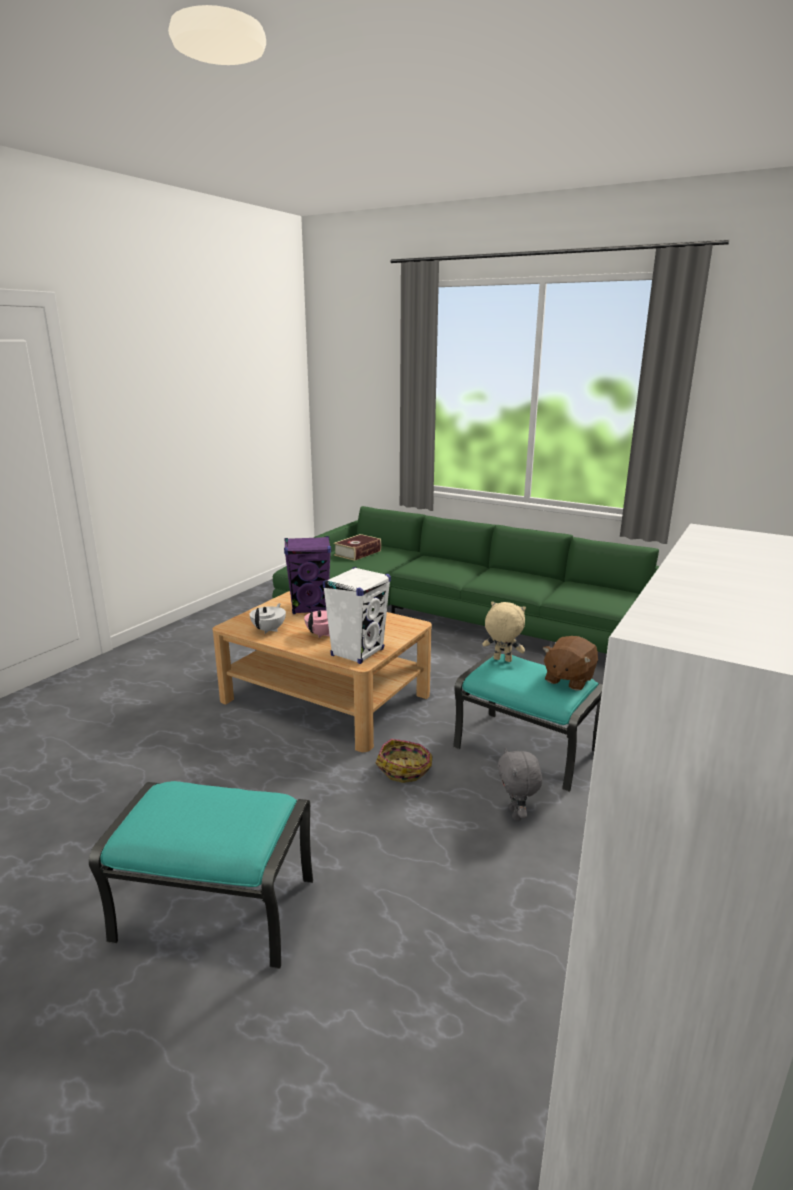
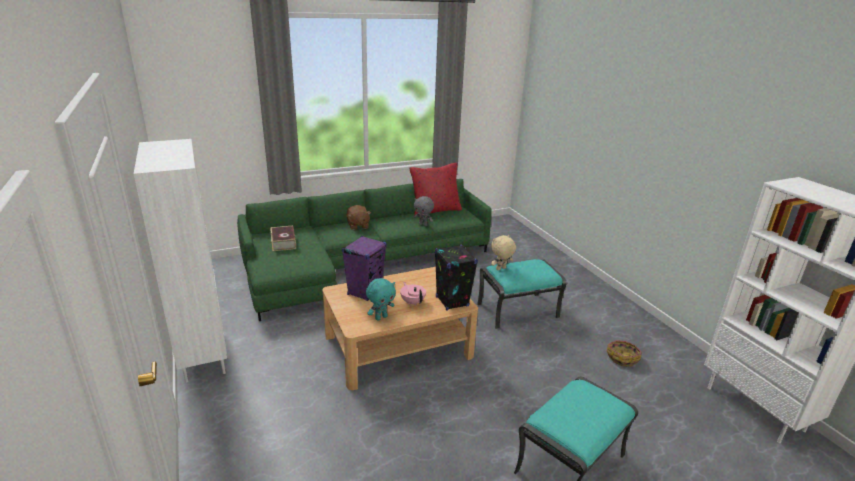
camera: 55 degrees left, 5 degrees up
white teapot [250,603,286,634] -> turquoise plush toy [366,278,396,321]
white speaker [322,567,391,664] -> black speaker [435,245,478,311]
basket [375,739,432,783] -> basket moved to [607,340,642,367]
grey plush toy [497,748,542,821] -> grey plush toy moved to [414,196,434,226]
brown plush toy [543,636,598,691] -> brown plush toy moved to [346,205,371,230]
none -> white bookcase [134,139,227,383]
none -> red pillow [409,163,462,216]

